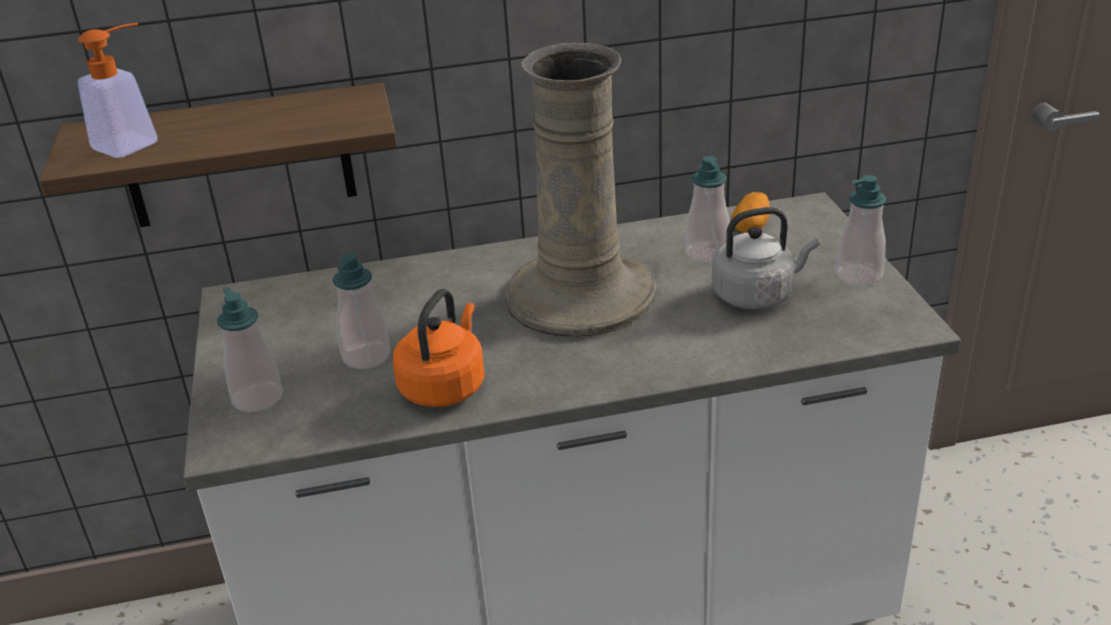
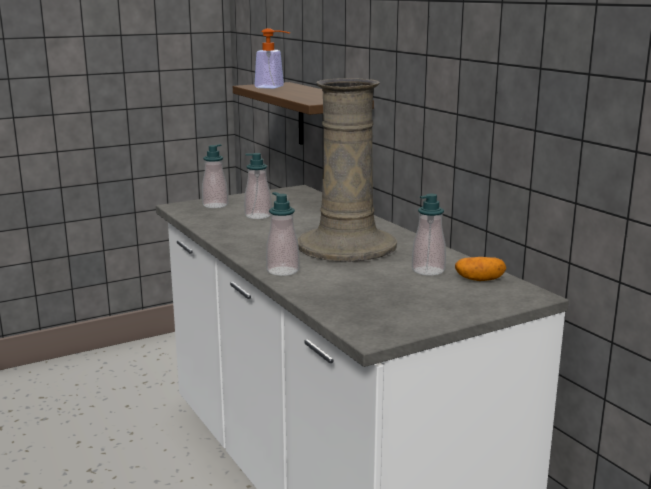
camera: 70 degrees right, 15 degrees down
orange kettle [393,289,485,407] -> none
grey kettle [712,207,818,309] -> none
soap dispenser [836,175,886,286] -> soap dispenser moved to [266,192,300,276]

